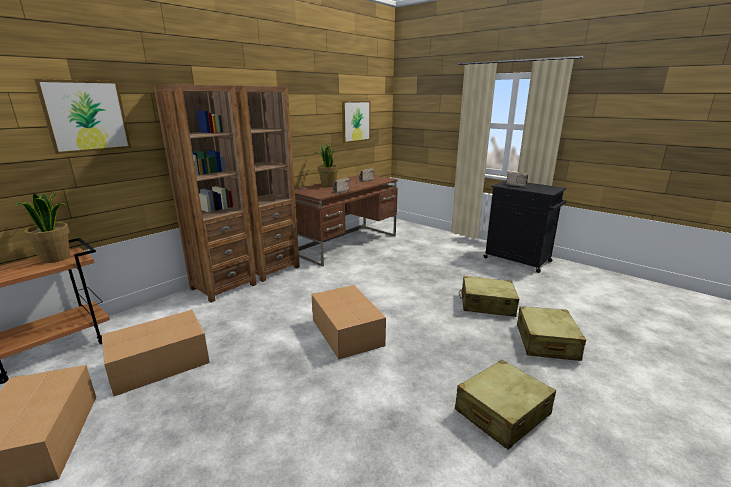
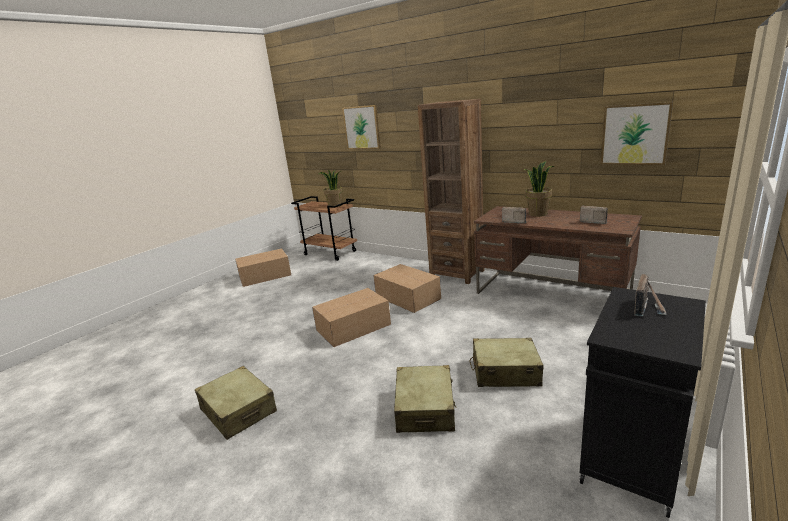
camera: 85 degrees right, 0 degrees up
cardboard box [102,310,210,396] -> cardboard box moved to [373,264,441,313]
brown bookcase [154,84,257,303] -> none
beige suitcase [517,306,586,361] -> beige suitcase moved to [470,338,543,387]

